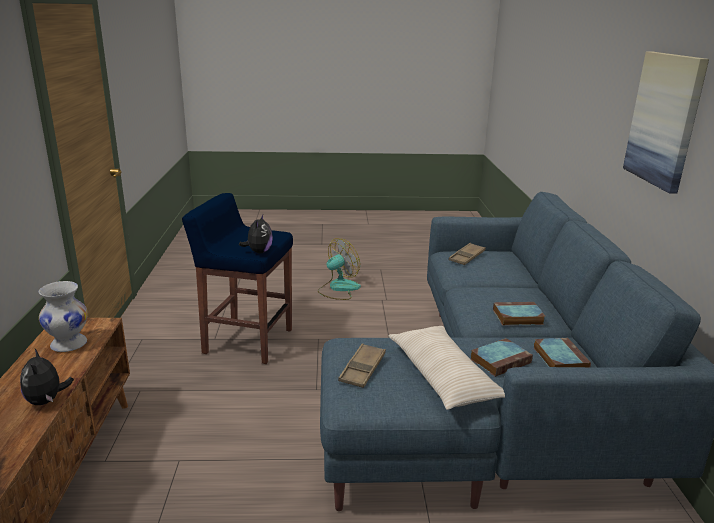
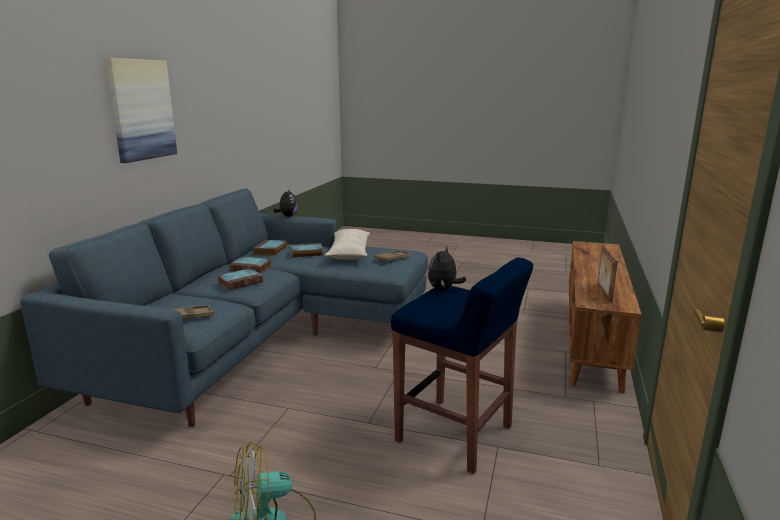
camera: 160 degrees left, 5 degrees down
plush toy [20,349,74,405] -> plush toy moved to [273,189,297,217]
white vase [39,281,88,352] -> picture frame [598,245,618,303]
none -> book [218,268,263,290]

